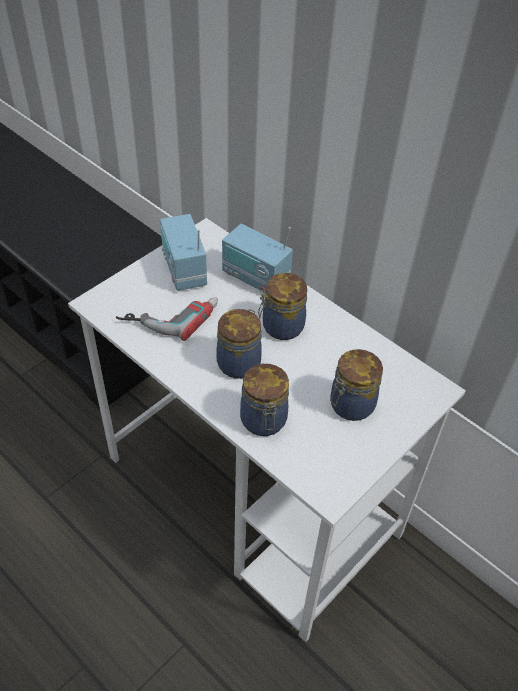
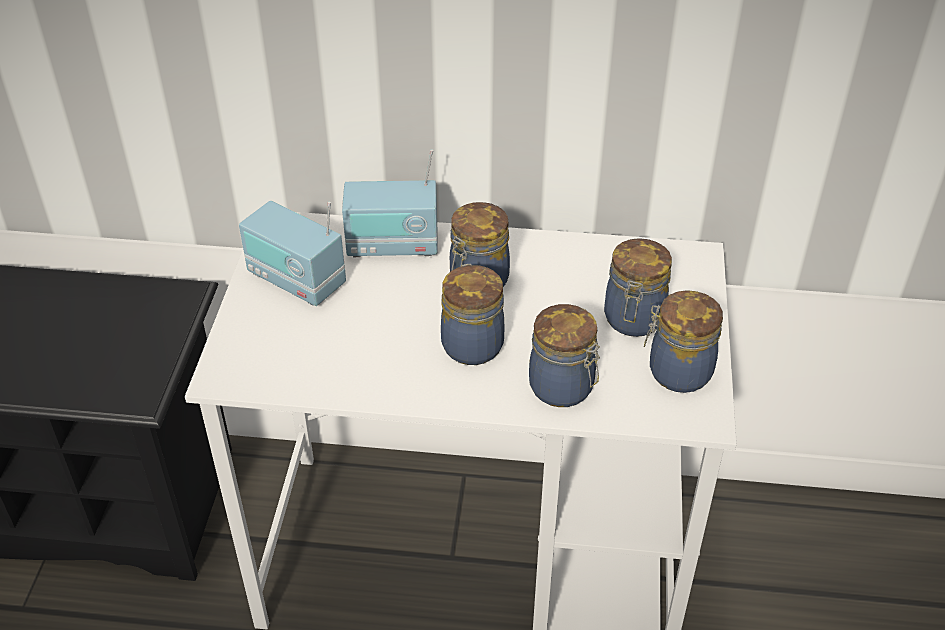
camera: 35 degrees left, 5 degrees down
power drill [116,297,218,341] -> none
none -> jar [644,290,723,393]

